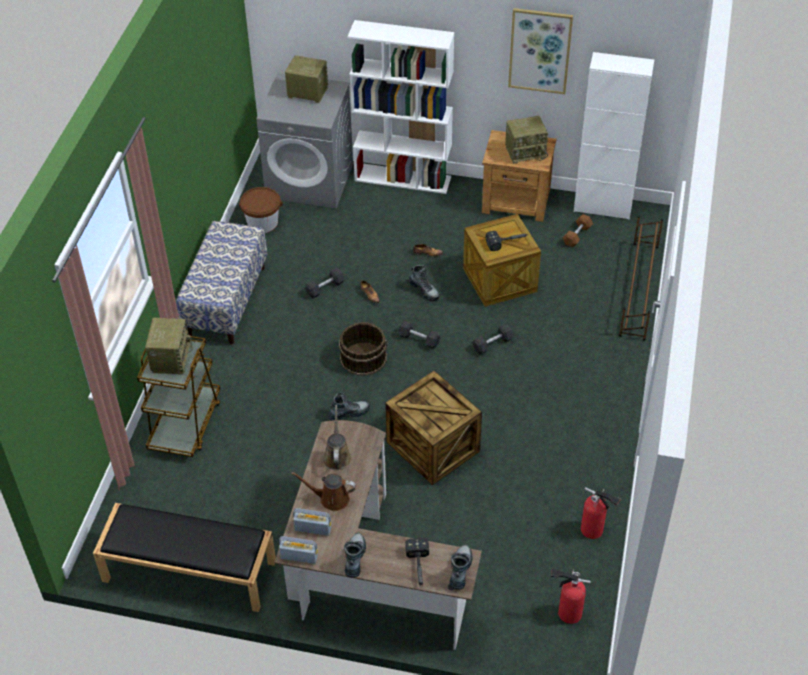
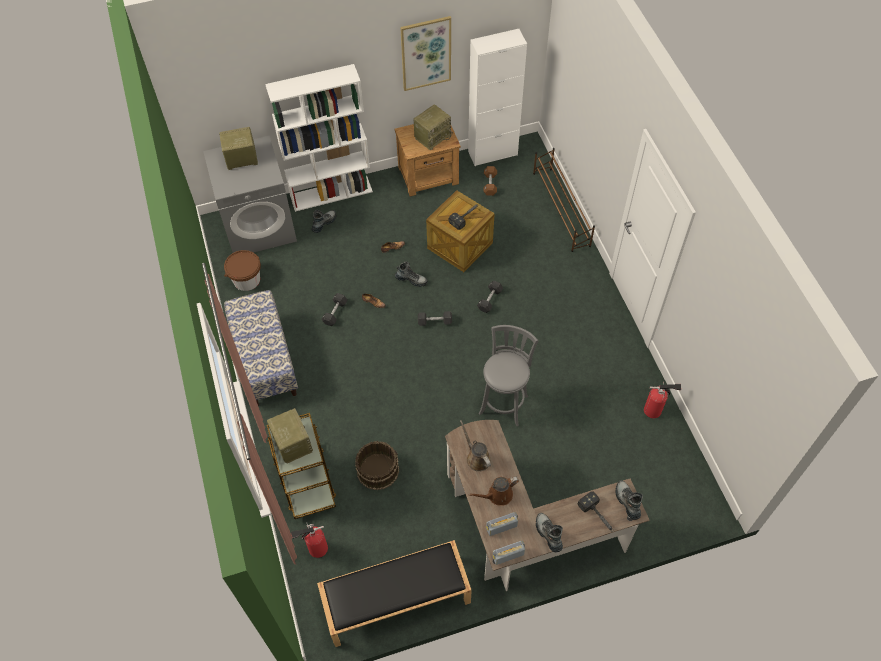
camera: 30 degrees left, 10 degrees up
boot [328,392,370,421] -> boot moved to [311,210,336,233]
brown bucket [339,323,387,376] -> brown bucket moved to [355,441,399,490]
crate [385,370,482,485] -> grey stool [478,325,538,426]
fire extinguisher [551,568,591,624] -> fire extinguisher moved to [291,524,328,558]

